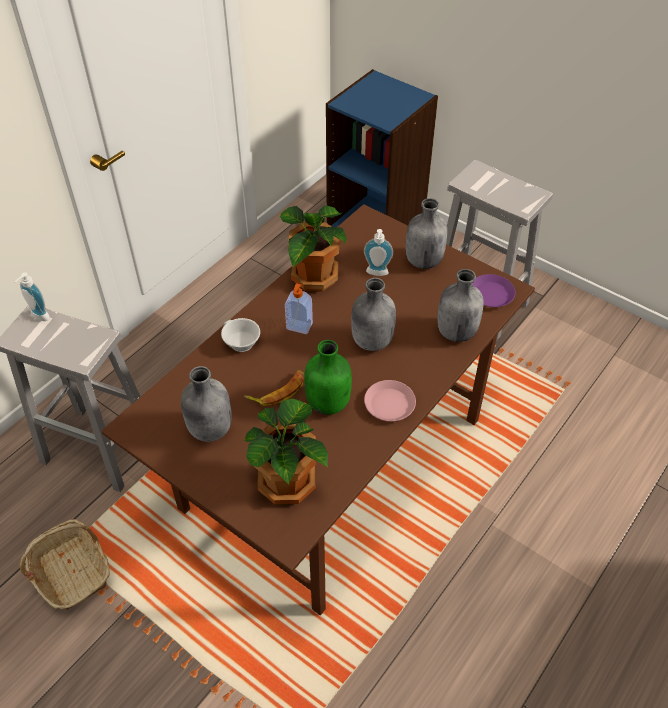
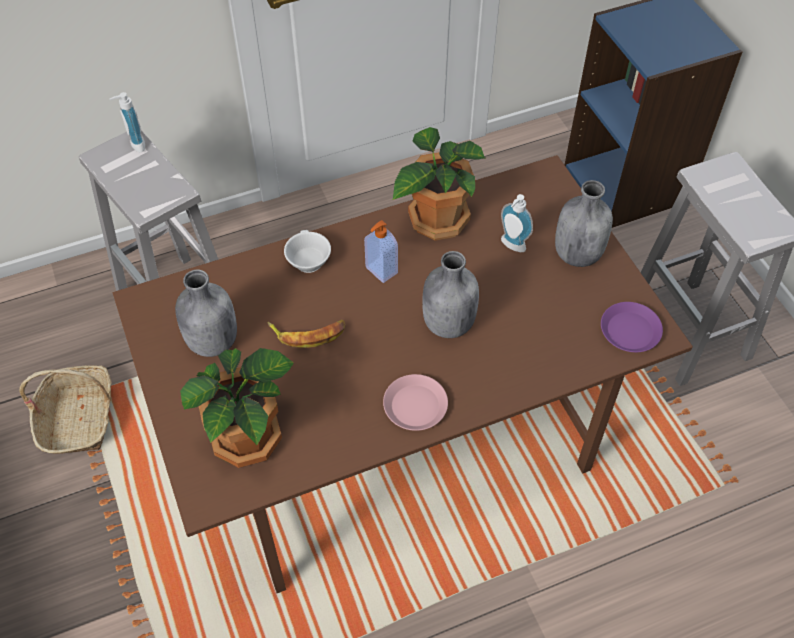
camera: 30 degrees right, 5 degrees up
green bottle [304,340,352,415] -> none
grey bottle [437,269,484,342] -> none

